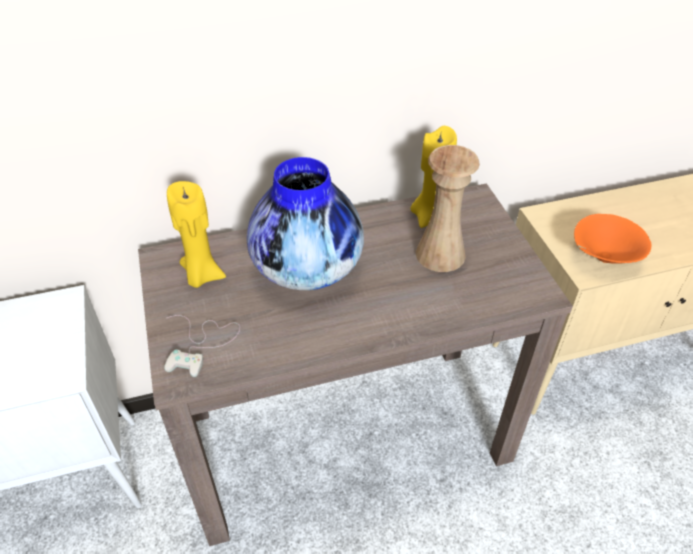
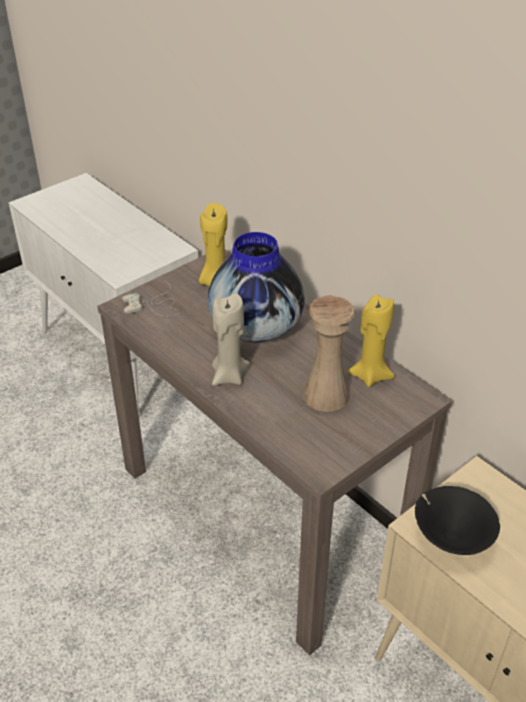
camera: 65 degrees right, 5 degrees down
orange bowl [574,214,651,264] -> black bowl [415,486,500,555]
none -> beige candle [212,293,250,386]

